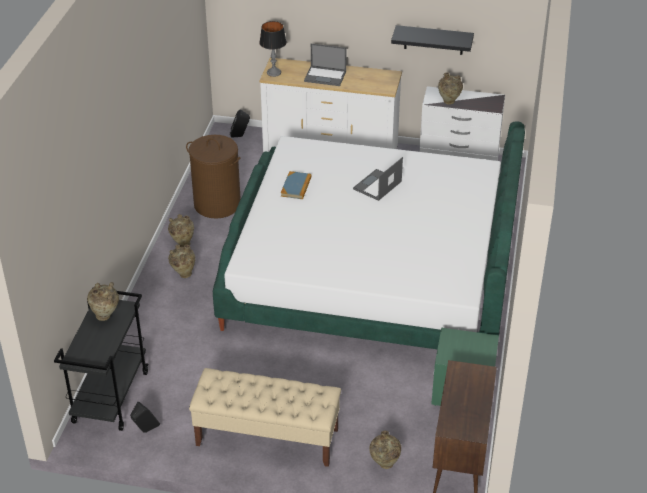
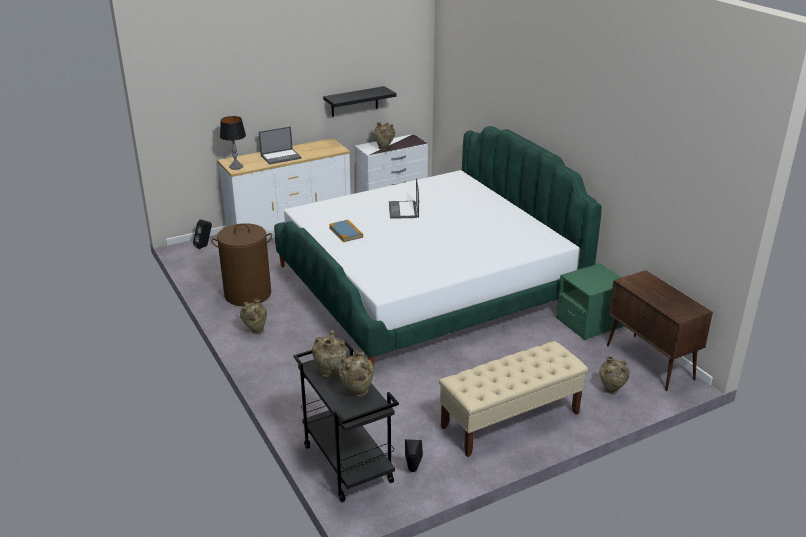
camera: 40 degrees left, 10 degrees down
beige vase [168,245,195,278] -> beige vase moved to [338,350,374,397]

